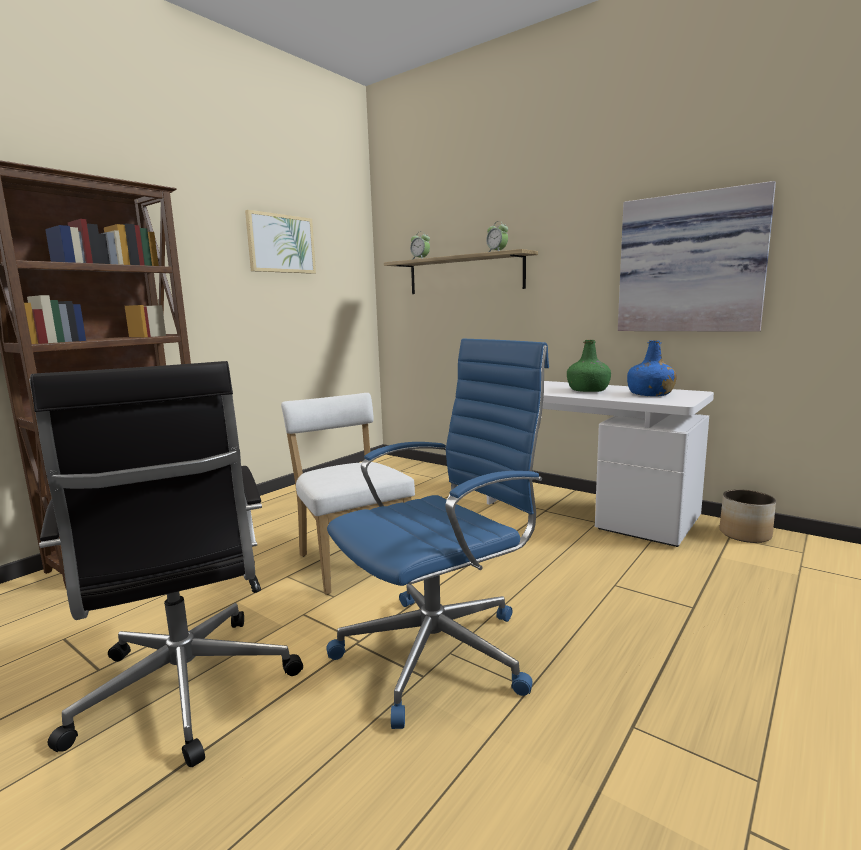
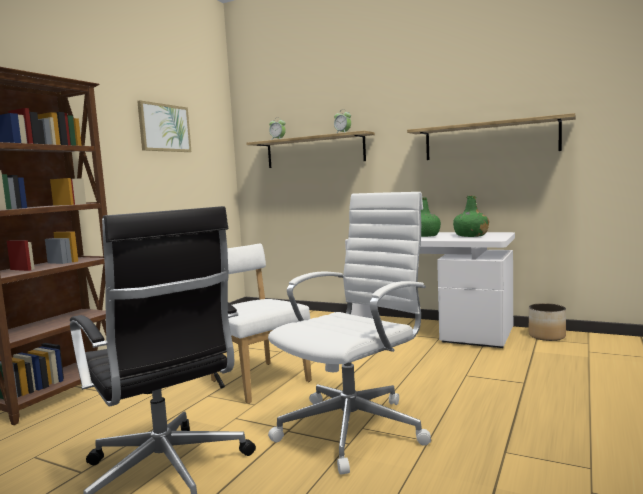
camera: 10 degrees left, 5 degrees down
blue office chair [326,338,549,729] -> white office chair [268,192,431,474]
picture [618,181,776,332] -> shelf [407,113,576,160]
blue bottle [627,340,677,396] -> green bottle [453,196,489,237]

